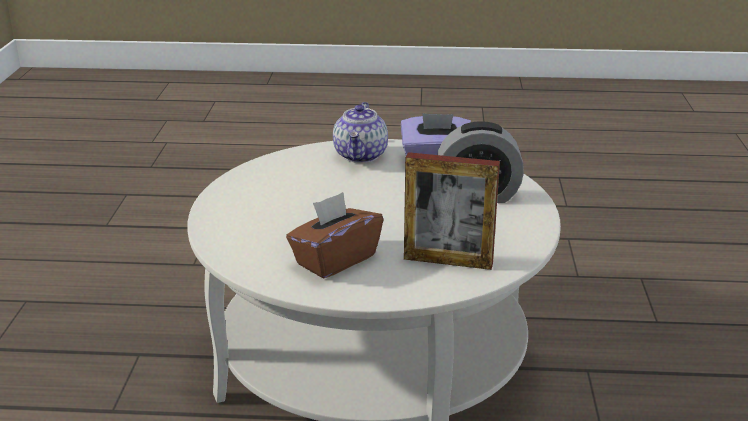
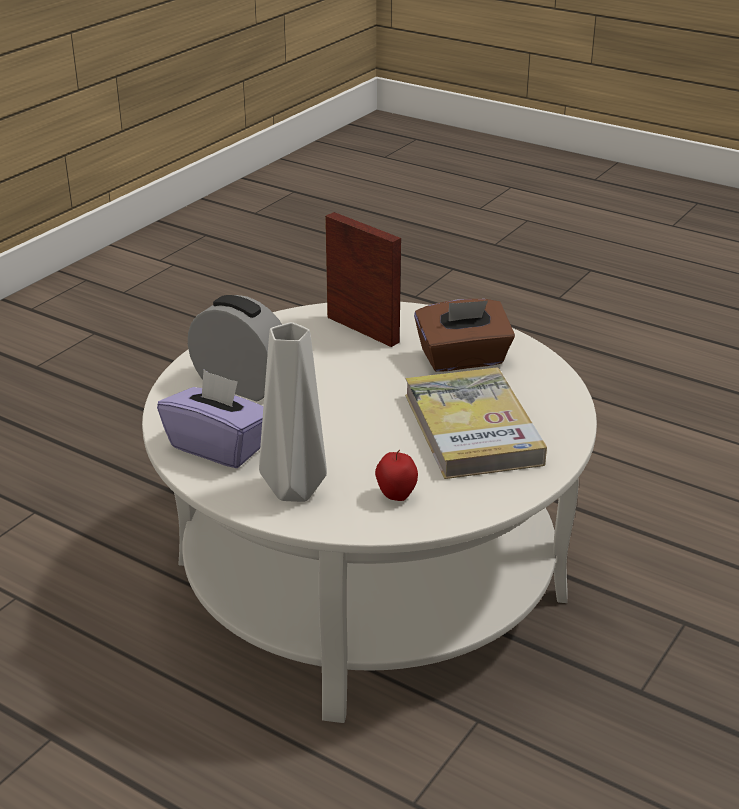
camera: 150 degrees left, 5 degrees up
teapot [333,102,388,163] -> grey vase [259,322,327,502]
none -> apple [375,450,418,501]
none -> book [405,368,547,479]

